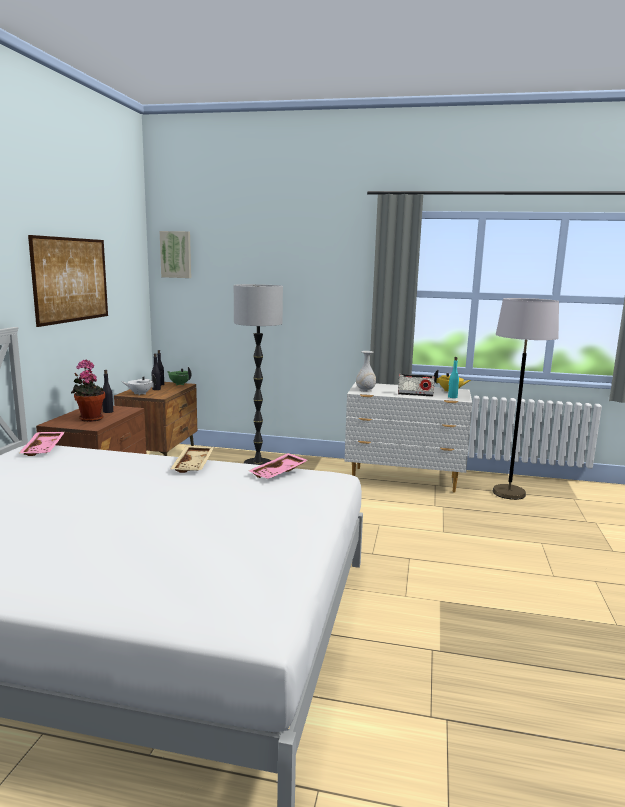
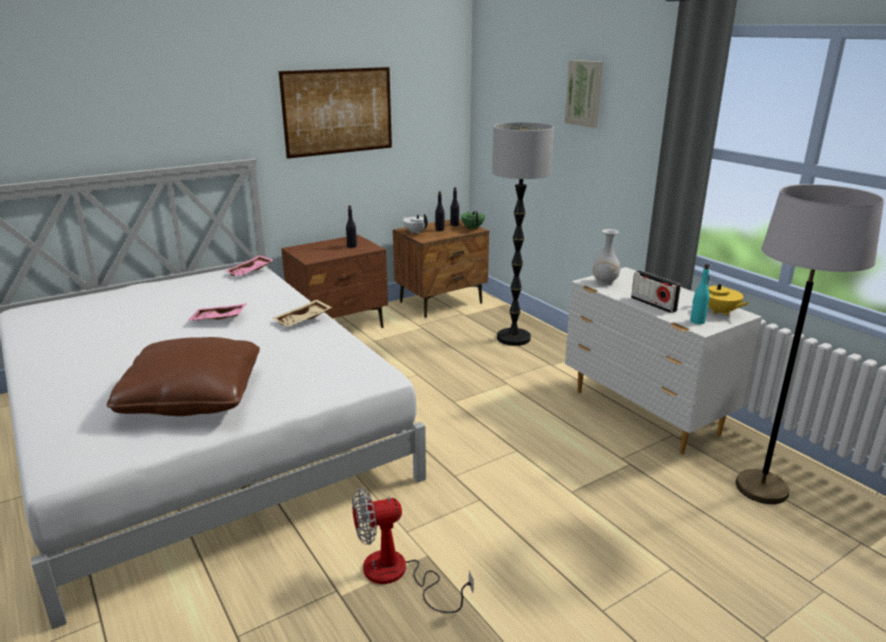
camera: 45 degrees right, 10 degrees up
potted plant [71,359,105,422] -> none
picture [160,231,191,278] -> picture moved to [565,60,603,128]
pink tray [249,453,308,479] -> pink tray moved to [188,303,247,321]
none -> brown pillow [107,337,260,416]
none -> fan [352,488,474,613]

